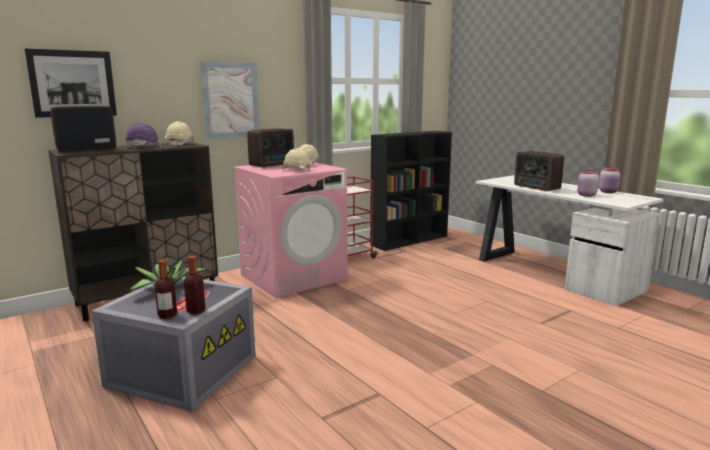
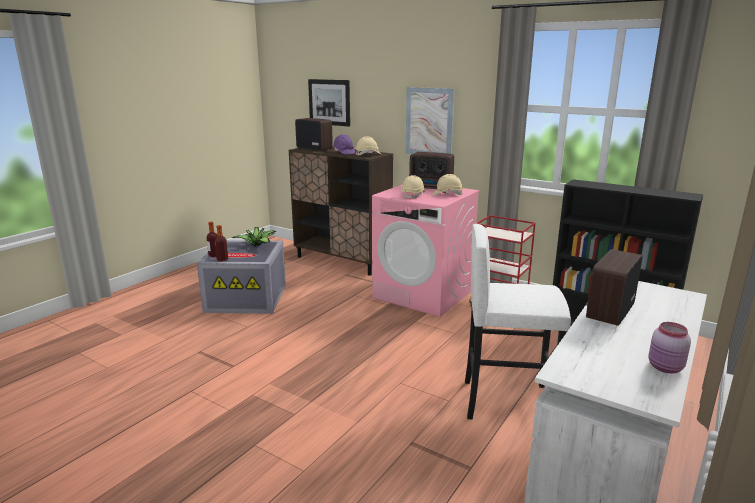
camera: 70 degrees right, 5 degrees up
pink jar [577,170,599,197] -> none
none -> white stool [465,224,571,419]

